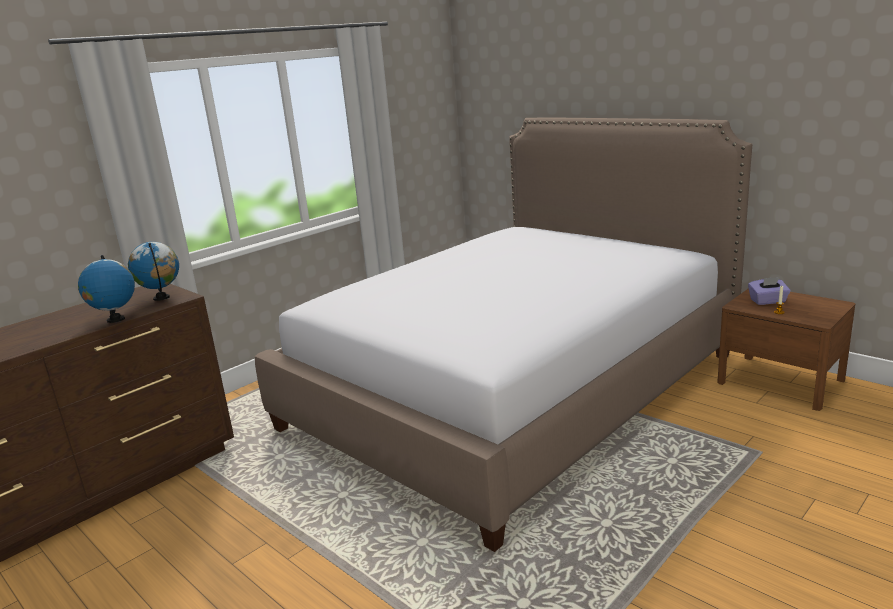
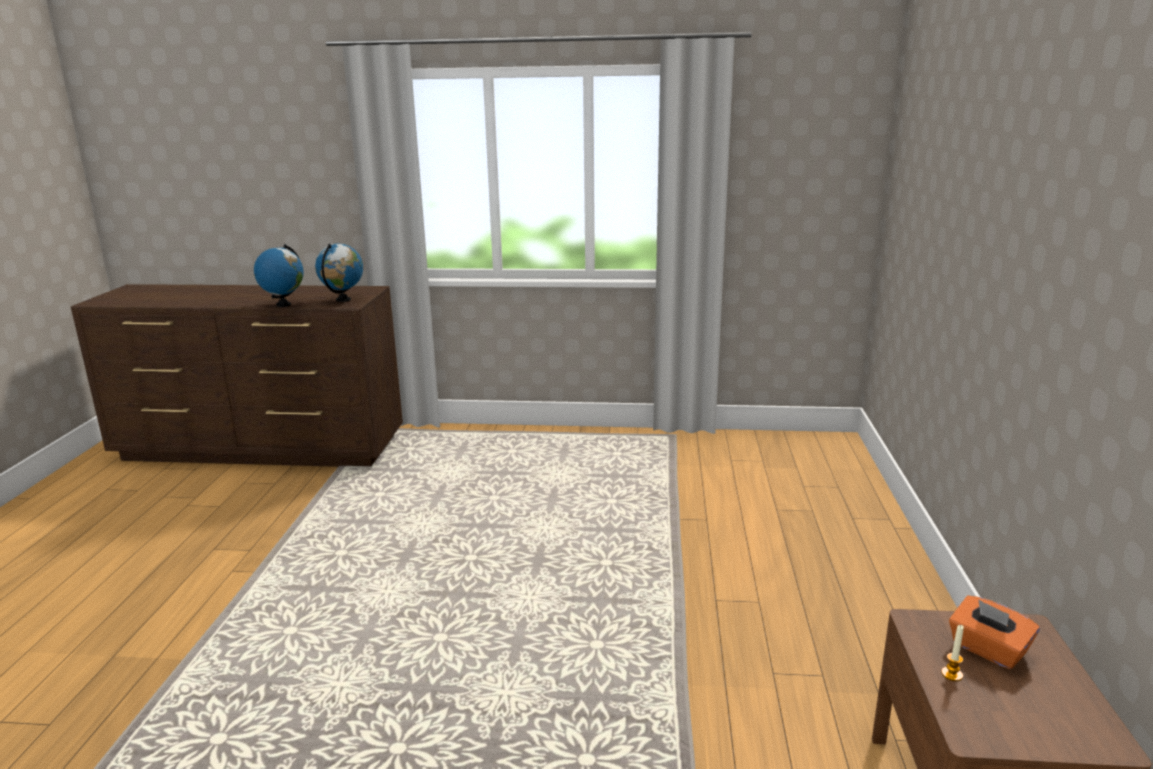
camera: 50 degrees right, 0 degrees up
bed [255,118,752,552] -> none
purple tissue box [748,277,791,305] -> orange tissue box [949,595,1040,669]

